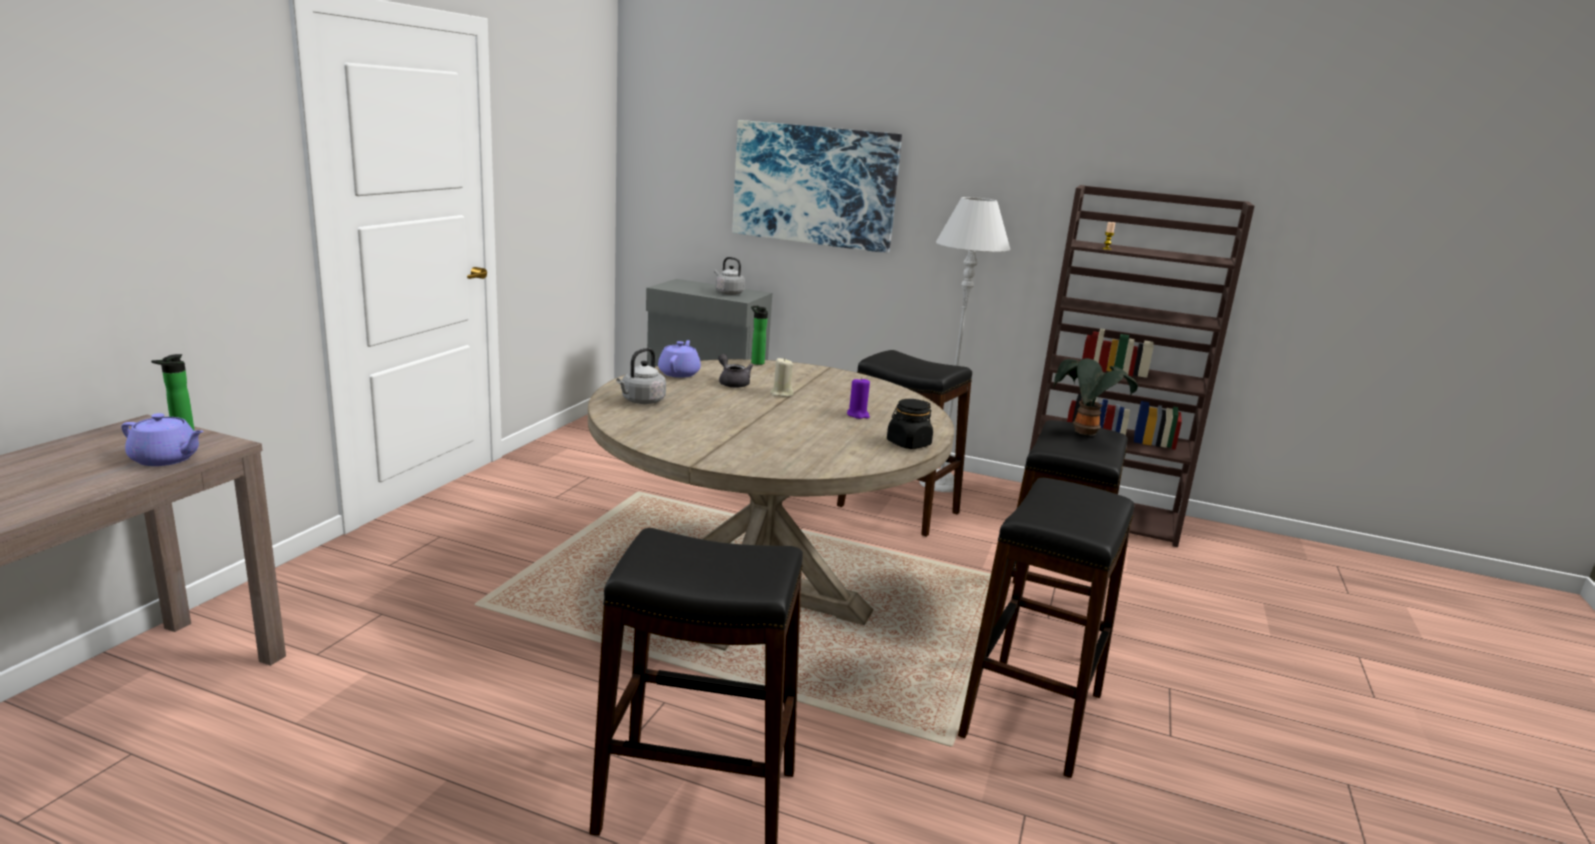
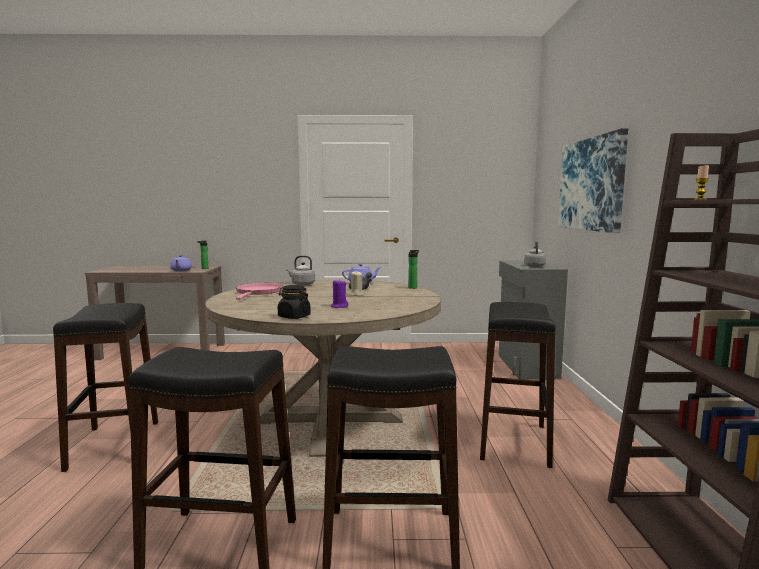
camera: 70 degrees right, 10 degrees down
grey floor lamp [919,197,1010,492] -> none
potted plant [1053,358,1138,435] -> none
none -> pink frying pan [236,283,283,300]

